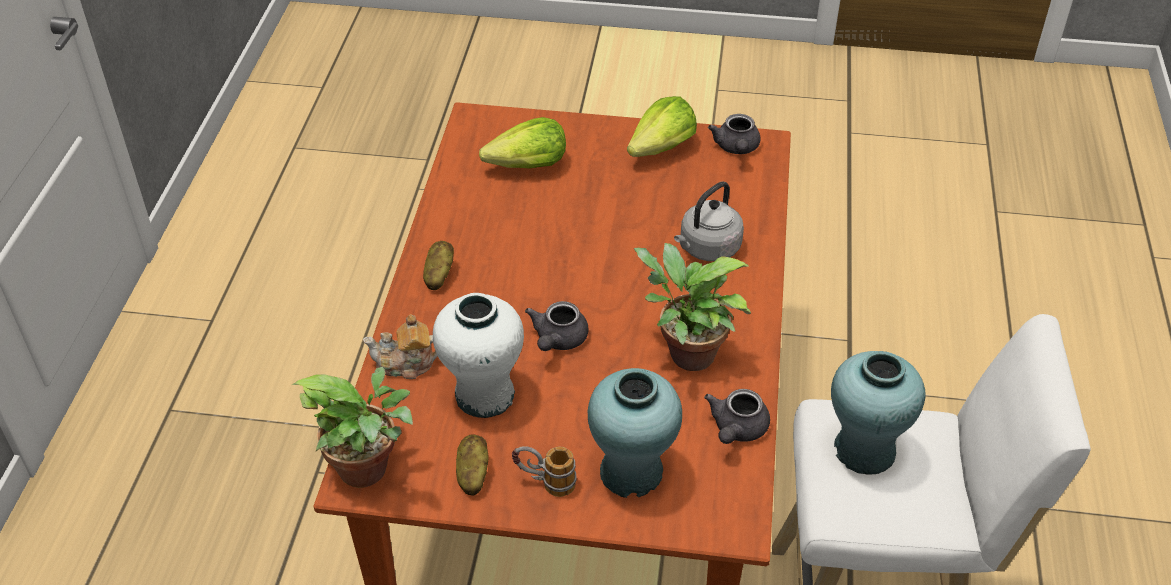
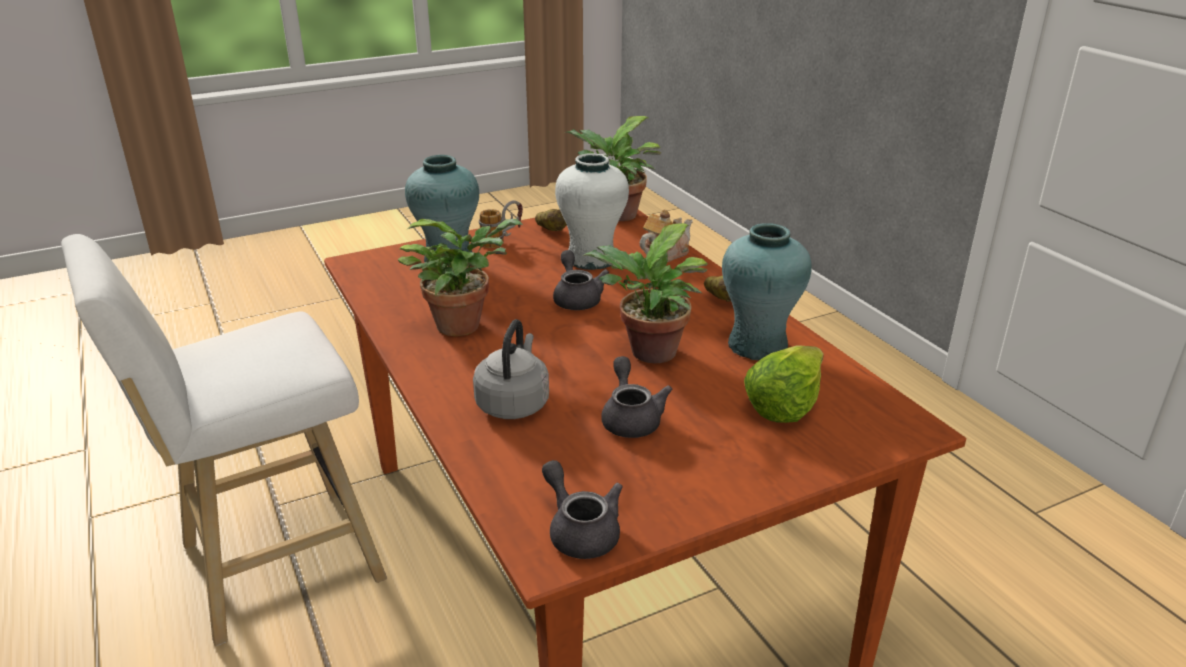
camera: 145 degrees right, 15 degrees down
lettuce [627,96,697,157] -> none
grey teapot [704,389,770,444] -> grey teapot moved to [601,356,672,438]
turquoise vase [831,351,926,474] -> turquoise vase moved to [722,223,812,360]
none -> potted plant [583,223,708,364]

